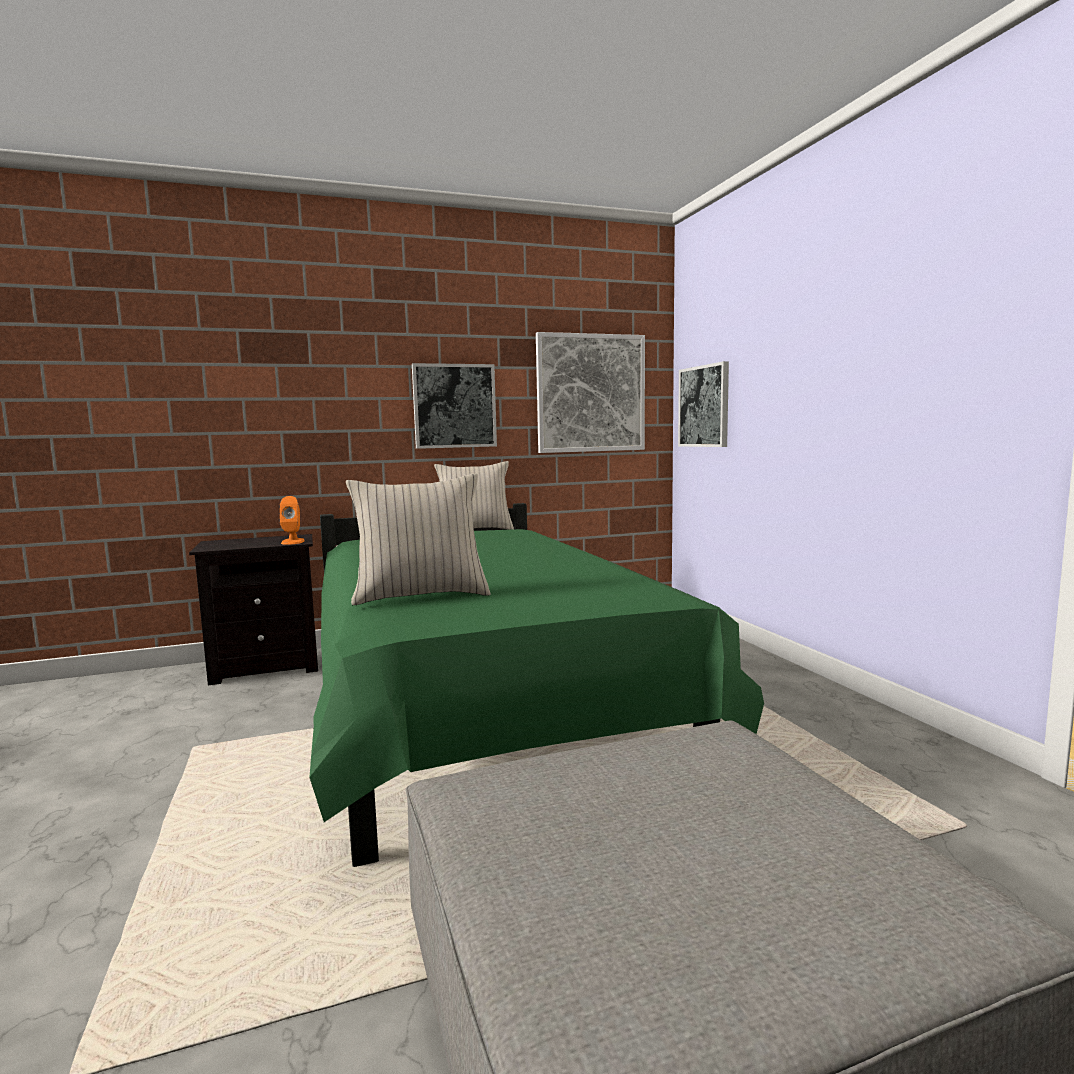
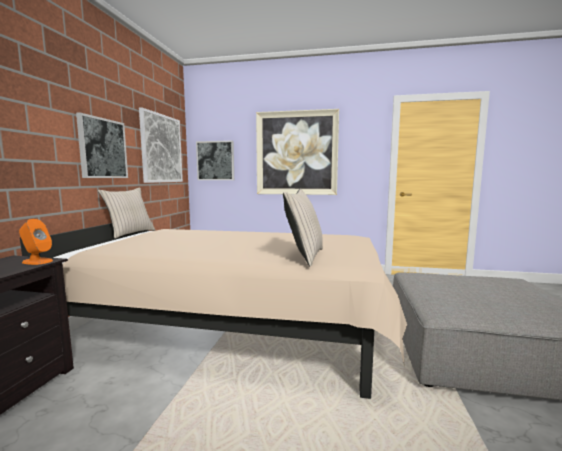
camera: 60 degrees left, 0 degrees up
green bed [309,503,764,867] -> beige bed [20,223,407,399]
none -> picture [256,109,339,195]

